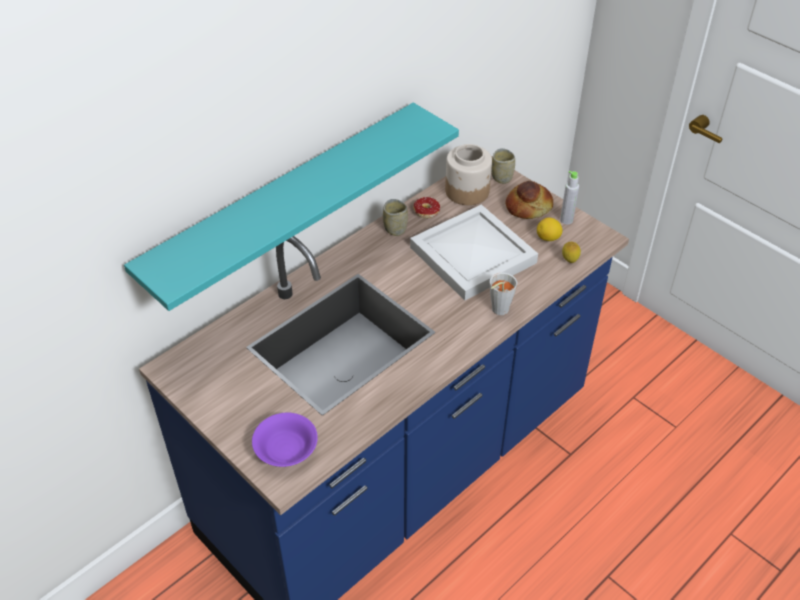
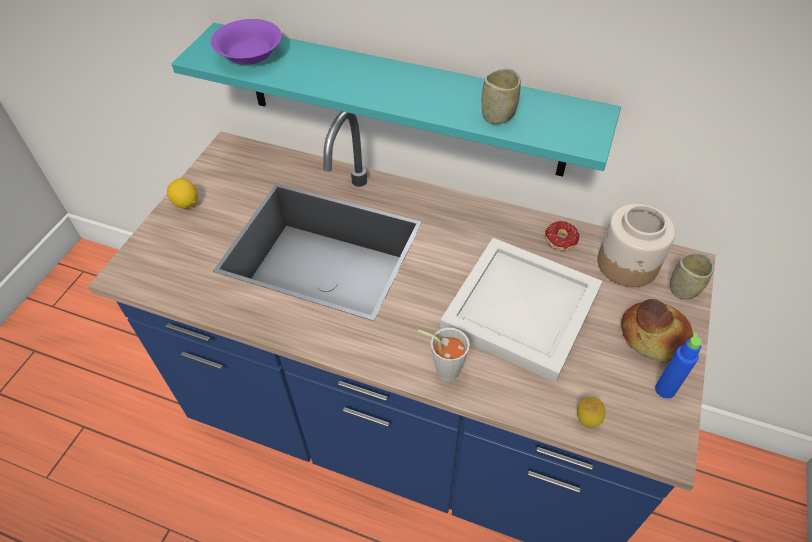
camera: 65 degrees right, 5 degrees up
purple bowl [252,413,318,467] -> purple bowl moved to [211,19,282,65]
cup [383,199,408,236] -> cup moved to [482,69,521,124]
lemon [537,217,563,241] -> lemon moved to [167,178,198,208]
grey bottle [560,171,579,225] -> blue bottle [655,333,702,399]

